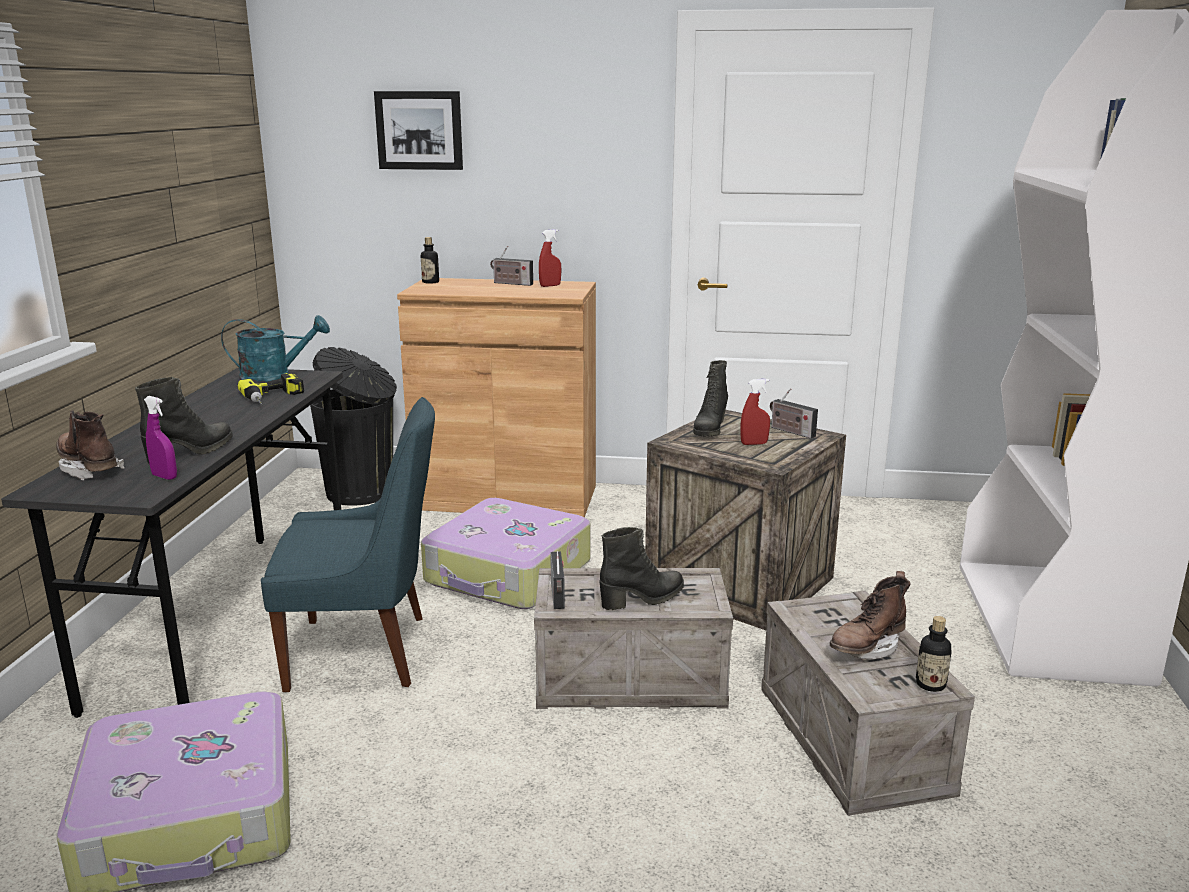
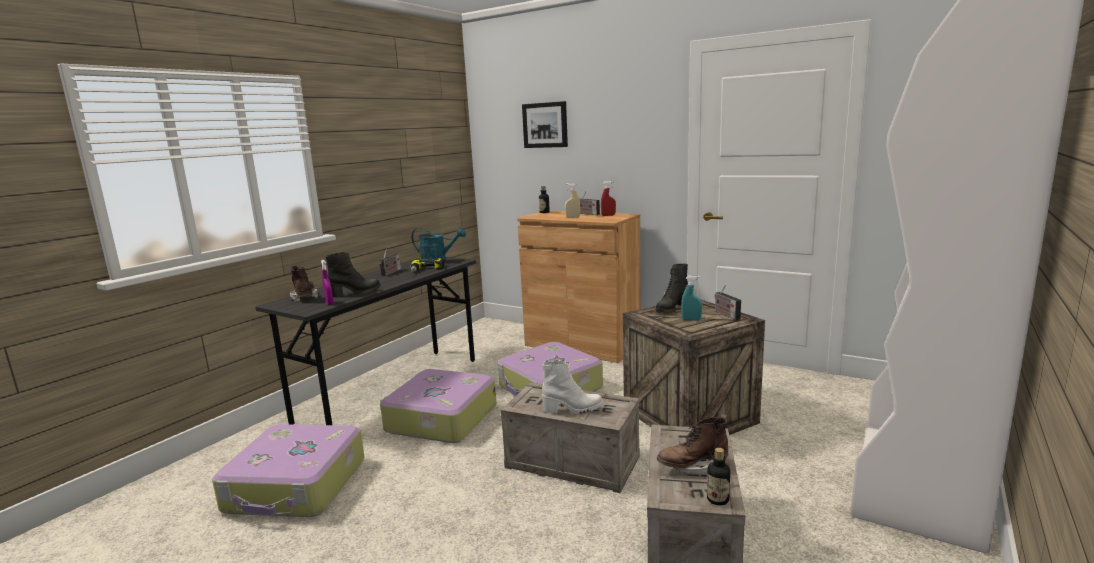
camera: 25 degrees right, 5 degrees down
blue chair [261,397,435,692] -> suitcase [380,369,496,443]
black trash can [310,347,397,506] -> none
radio [550,551,565,609] -> radio moved to [379,249,401,276]
black boot [599,527,684,610] -> white boot [542,360,603,414]
red spray bottle [740,379,770,445] -> turquoise spray bottle [681,276,702,321]
none -> beige spray bottle [565,183,580,218]

